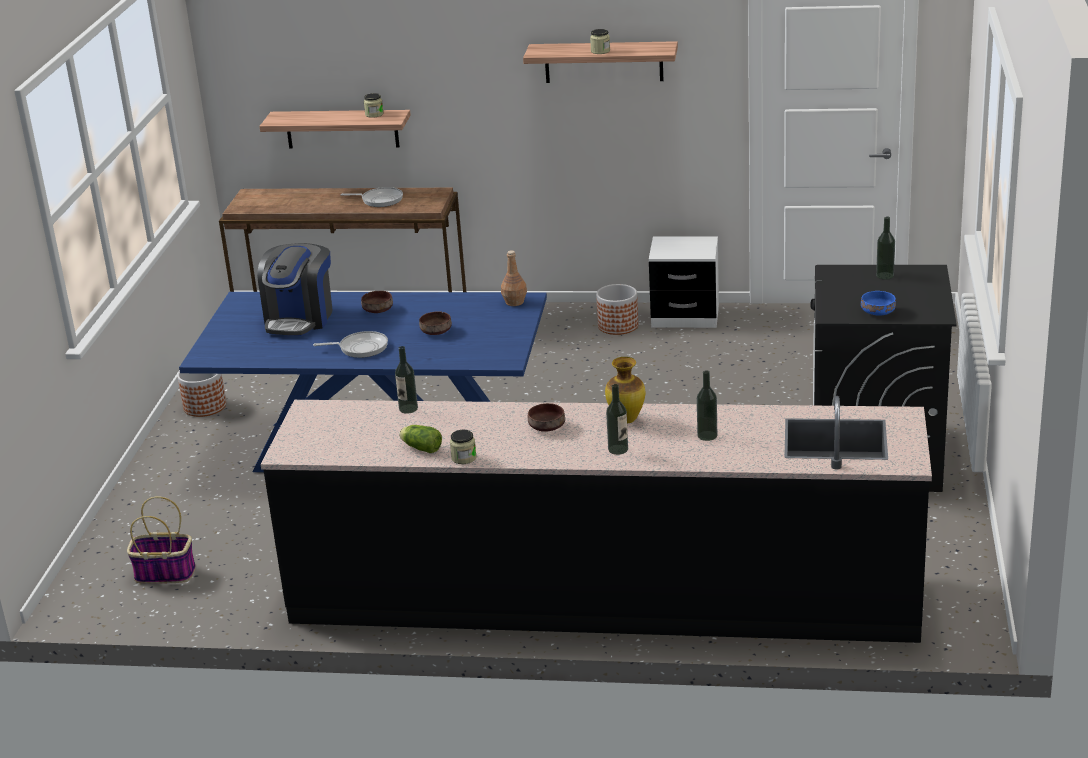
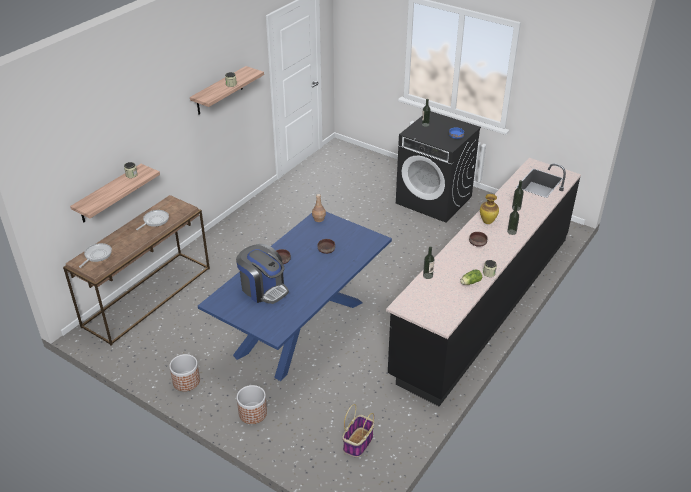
camera: 65 degrees left, 10 degrees up
frying pan [313,331,388,358] -> frying pan moved to [79,243,112,268]
planter [596,284,638,335] -> planter moved to [237,385,267,424]
white nightstand [649,236,719,328] -> none

